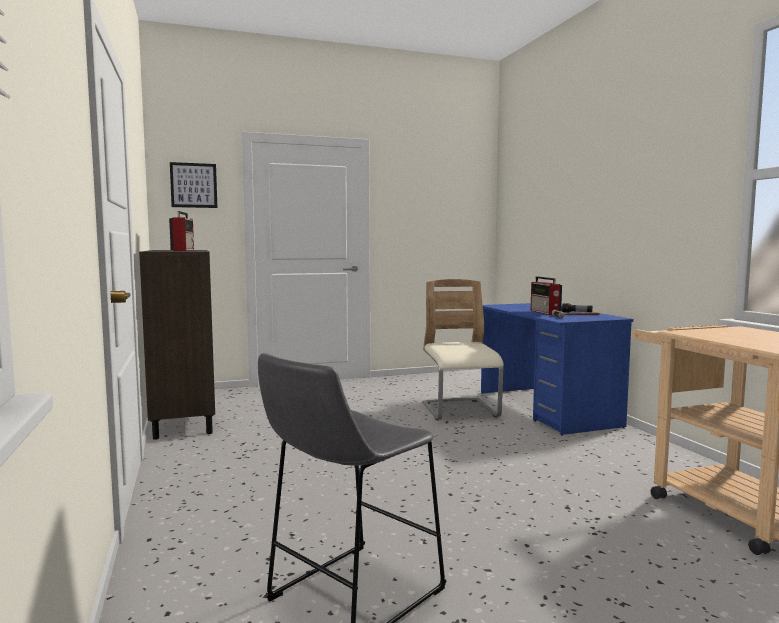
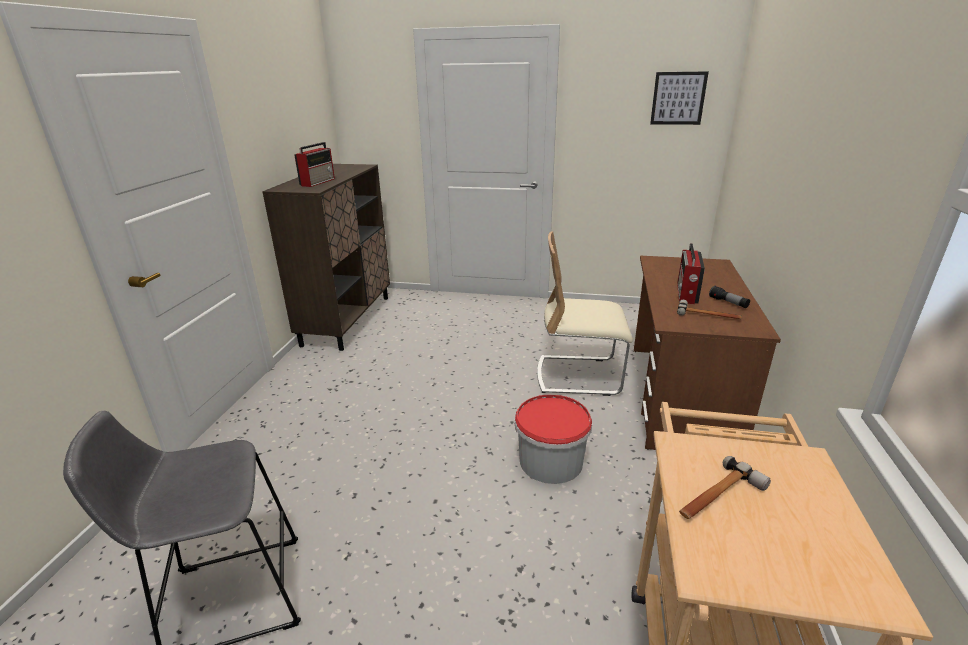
camera: 30 degrees right, 20 degrees up
picture [170,162,217,208] -> picture moved to [650,71,709,125]
beige chair [422,279,504,420] -> beige chair turned 105 degrees counterclockwise [537,231,633,396]
blue desk [481,303,633,436] -> brown desk [634,256,781,450]
none -> bucket [514,395,592,484]
none -> hammer [679,456,771,519]

